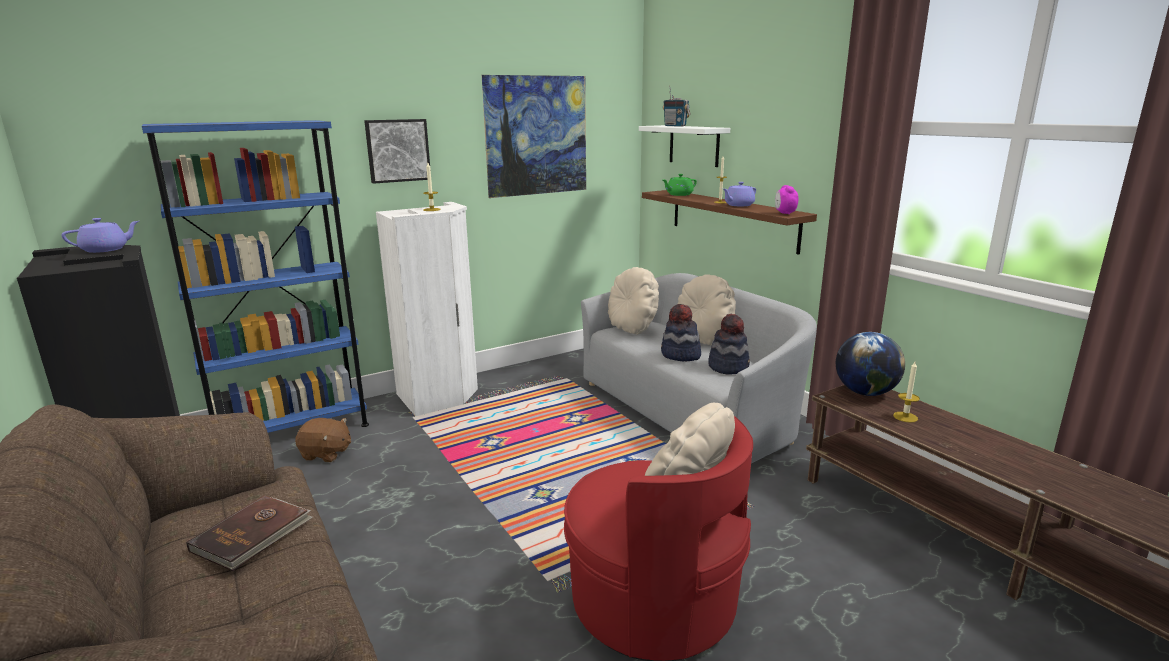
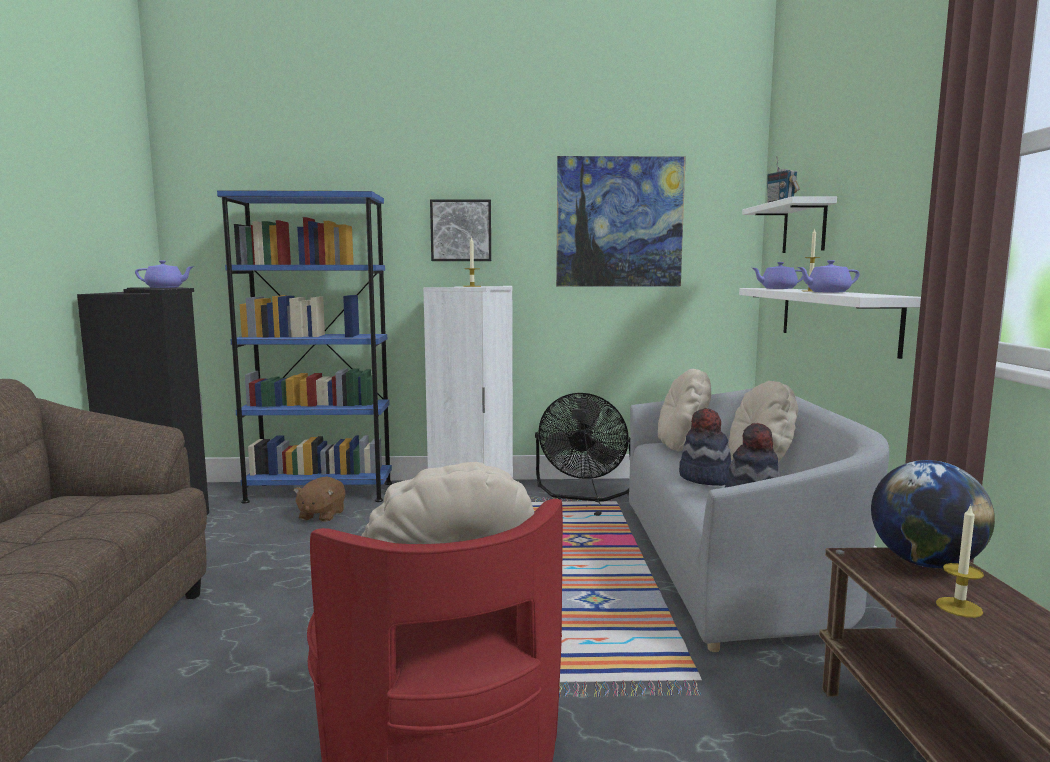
camera: 30 degrees right, 10 degrees down
brown book [187,495,313,571] -> none
brown plush toy [295,418,351,462] -> brown plush toy turned 60 degrees clockwise [293,477,345,522]
brown shelf [642,190,817,255] -> white shelf [739,288,921,359]
green teapot [663,174,697,196] -> purple teapot [752,262,803,289]
alarm clock [775,185,798,214] -> none
none -> black fan [535,393,630,516]

